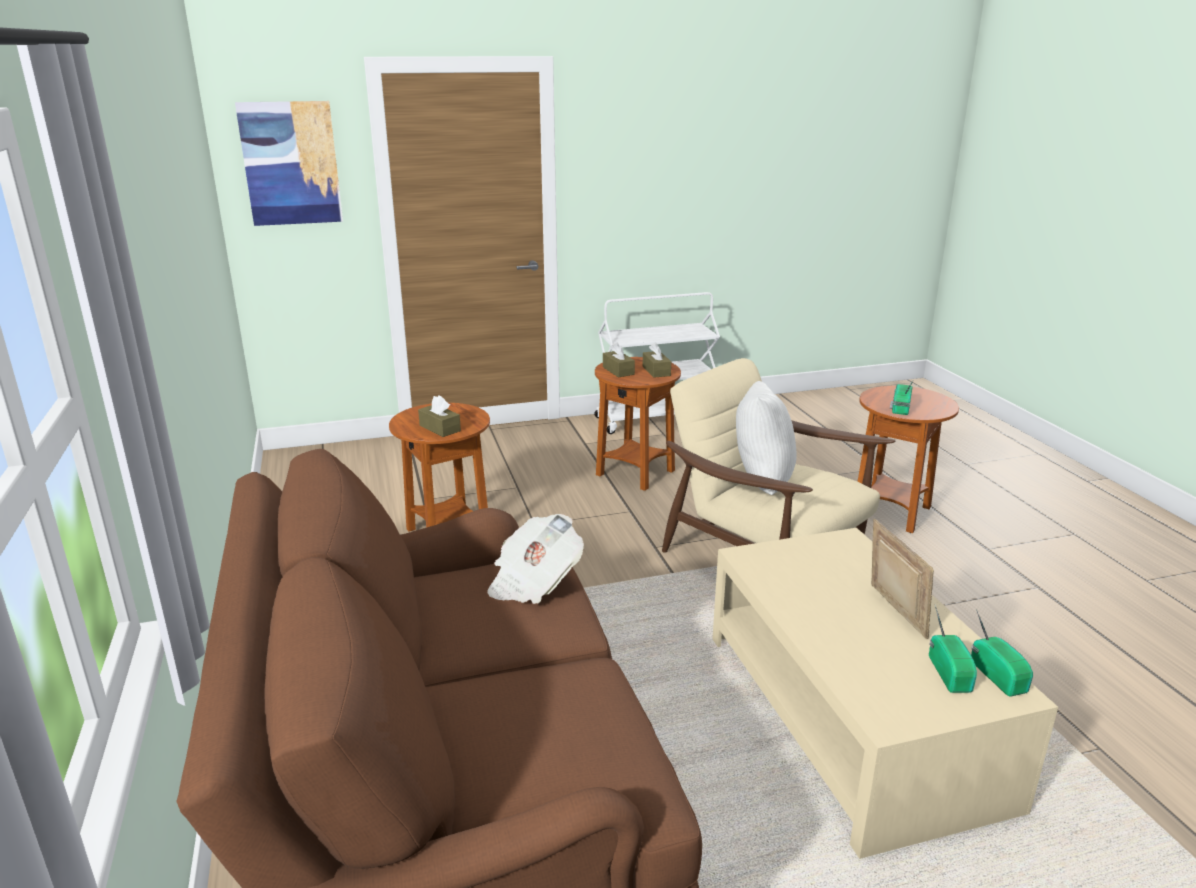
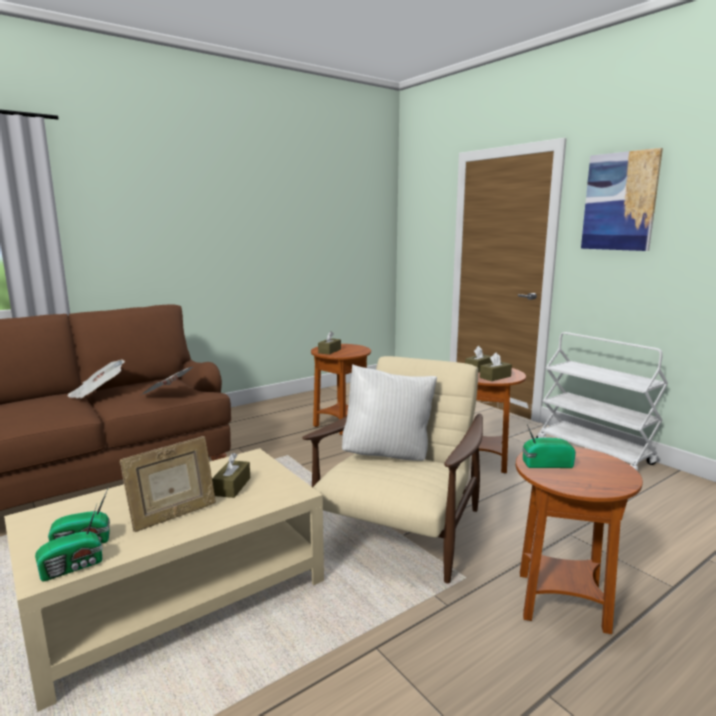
camera: 70 degrees right, 10 degrees down
picture [235,101,343,226] -> picture moved to [581,148,663,251]
none -> newspaper [67,360,125,399]
none -> brown tissue box [212,453,250,498]

